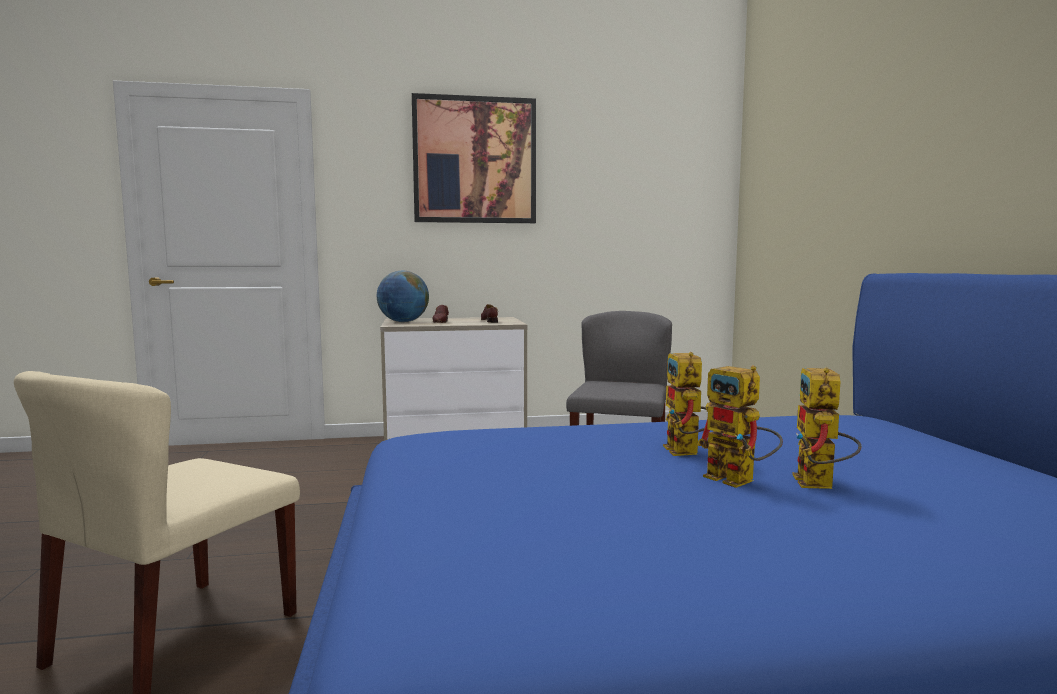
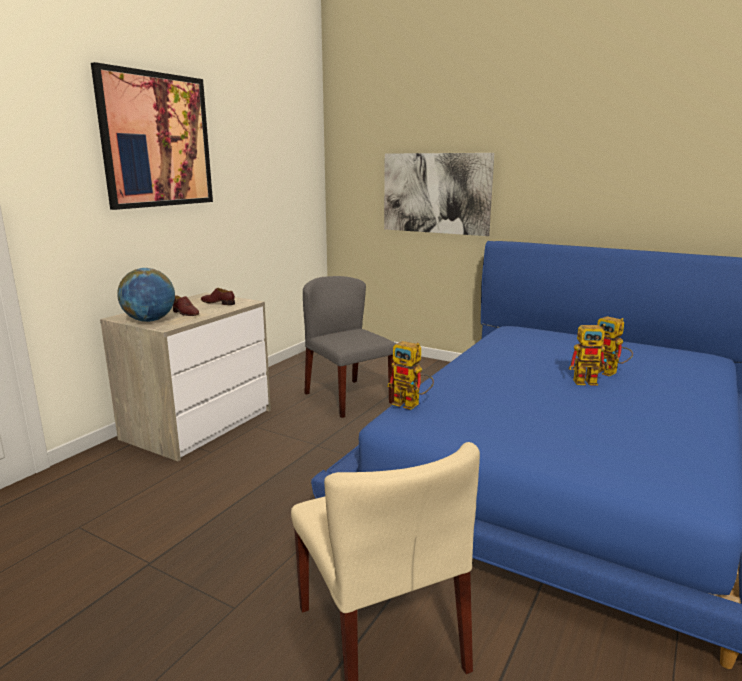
camera: 50 degrees left, 10 degrees up
toy robot [663,352,706,456] -> toy robot moved to [387,341,434,410]
none -> picture [384,153,494,236]

